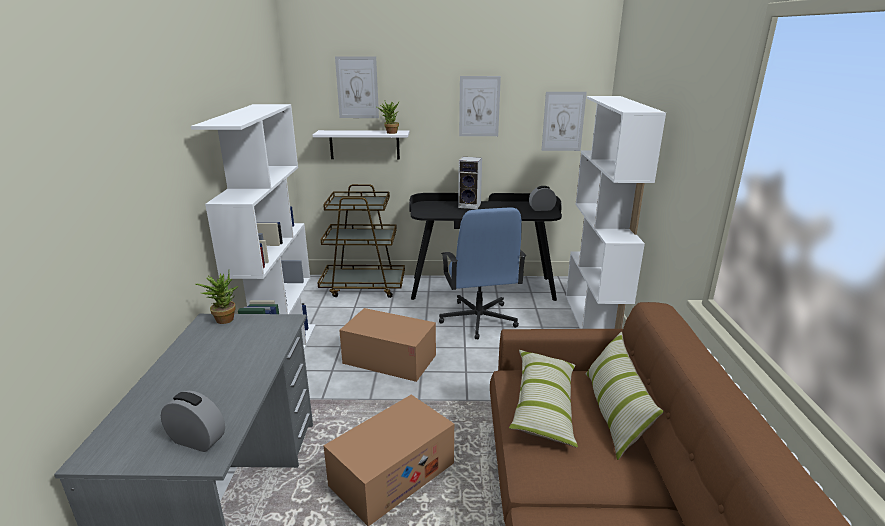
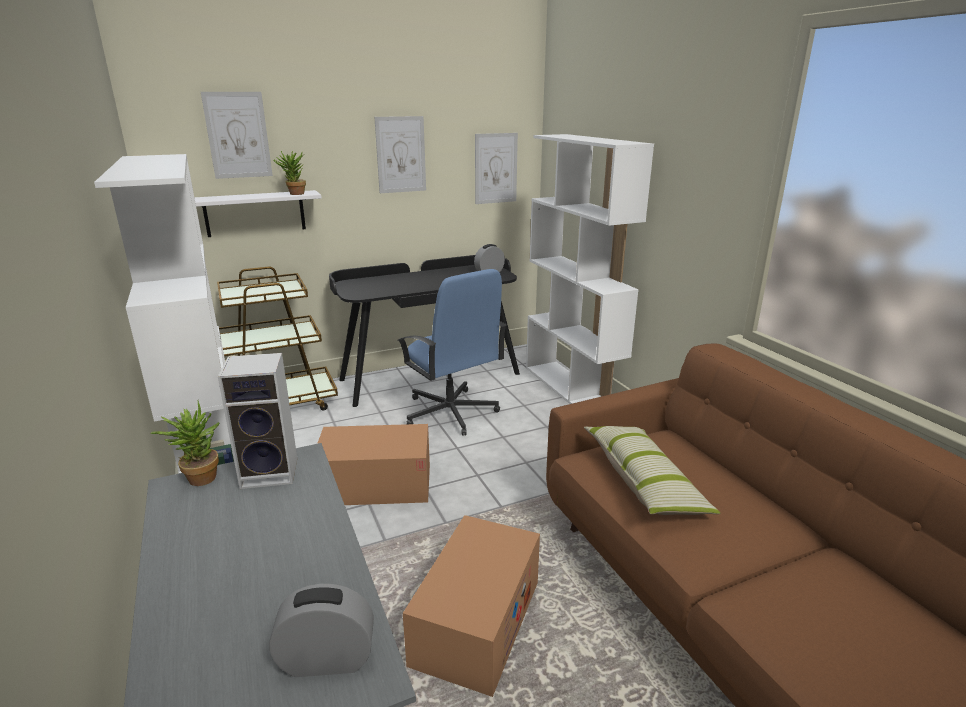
camera: 25 degrees left, 0 degrees up
speaker [458,157,482,209] -> speaker moved to [218,353,297,489]
pillow [585,332,664,460] -> none

